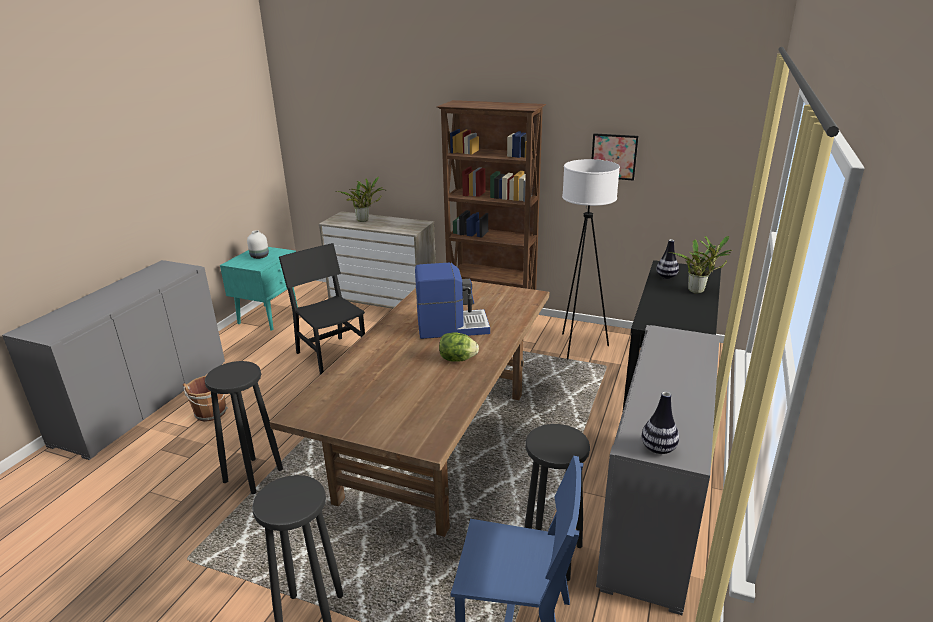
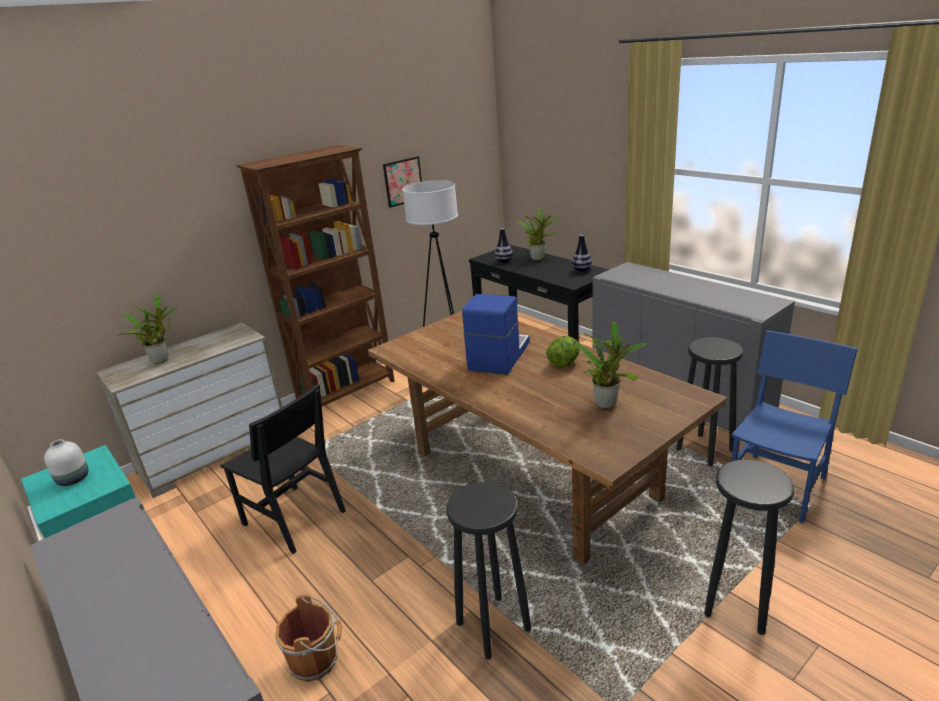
camera: 60 degrees left, 0 degrees up
black chair [279,243,365,375] -> black chair turned 135 degrees counterclockwise [220,384,346,554]
vase [642,392,679,454] -> vase moved to [572,235,592,272]
none -> potted plant [576,321,646,409]

